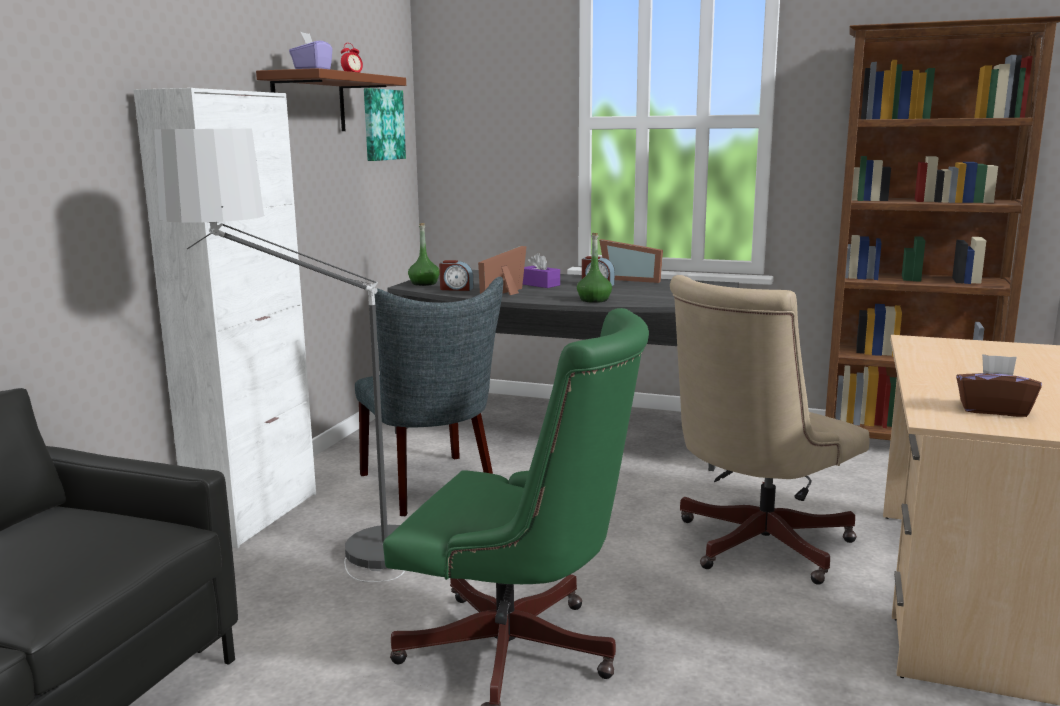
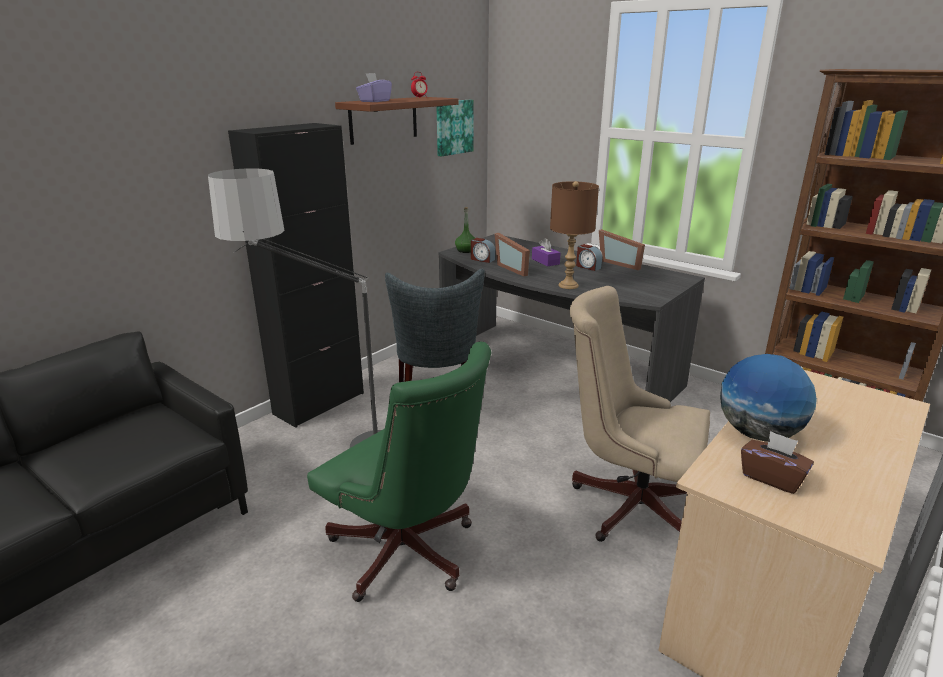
camera: 20 degrees right, 10 degrees up
white cabinet [134,88,316,548] -> black cabinet [228,123,364,428]
picture frame [478,246,527,295] -> picture frame turned 90 degrees counterclockwise [494,233,530,276]
green bottle [577,233,612,303] -> brown table lamp [550,181,599,289]
beige office chair [670,275,870,585] -> beige office chair turned 45 degrees clockwise [570,286,710,542]
none -> globe [720,354,817,441]

